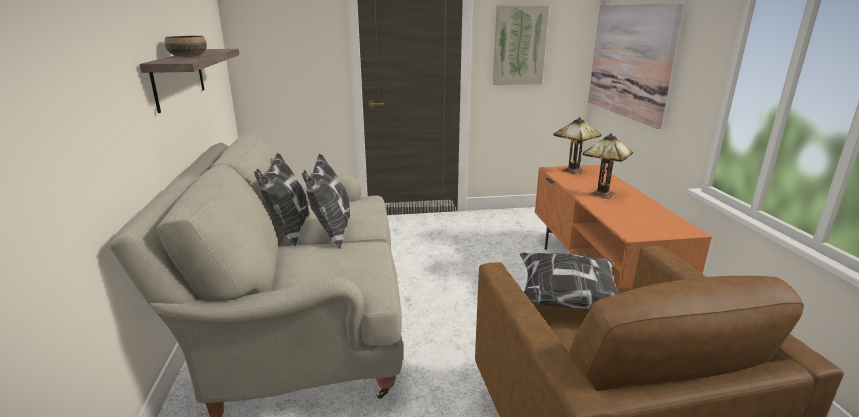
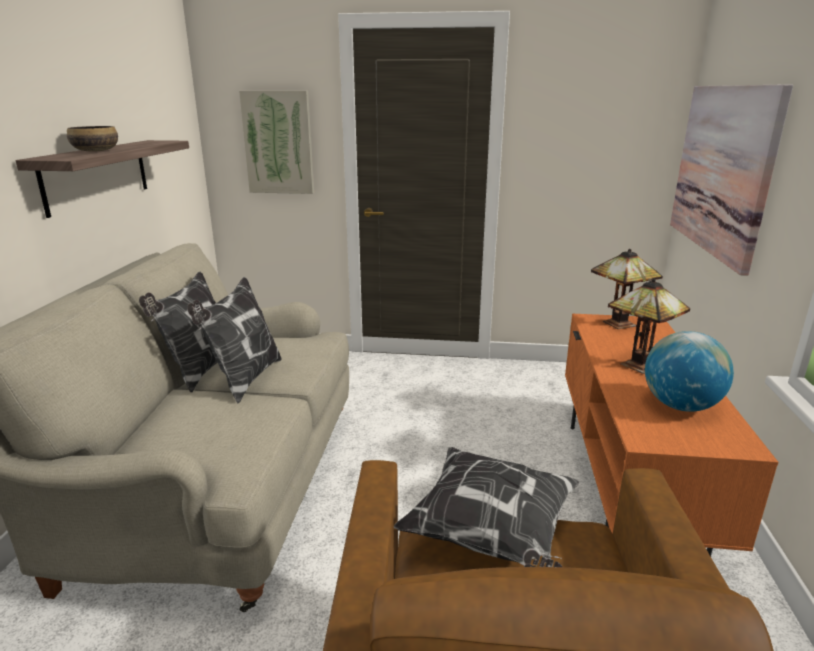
camera: 15 degrees right, 0 degrees up
picture [493,5,549,85] -> picture moved to [239,91,314,194]
none -> globe [645,331,734,412]

